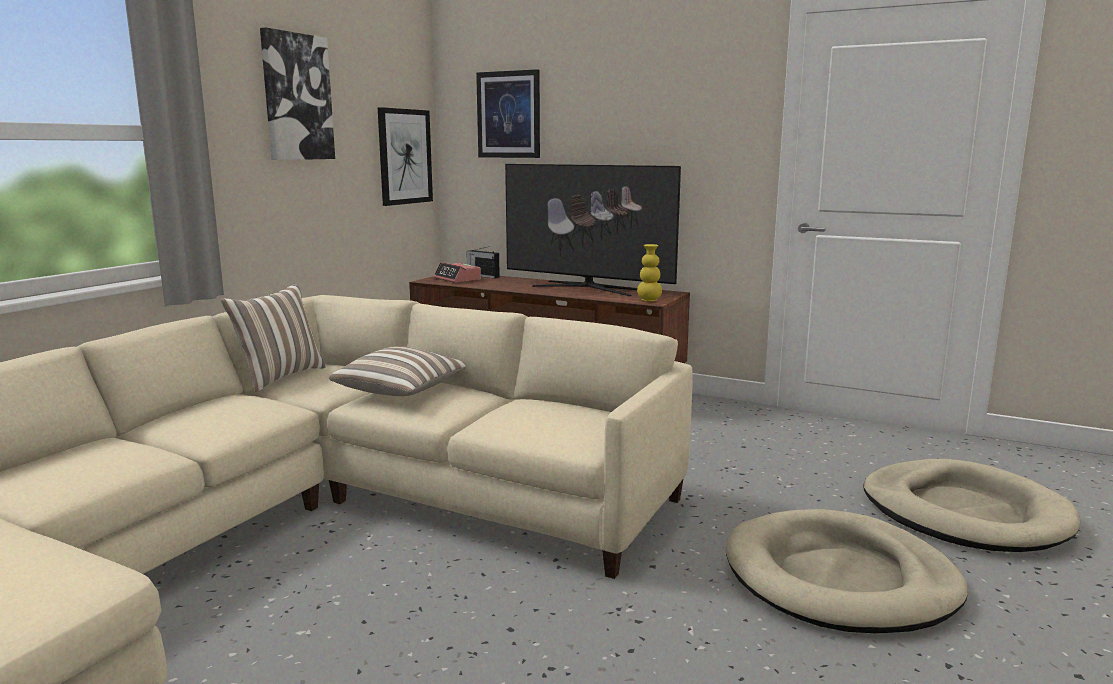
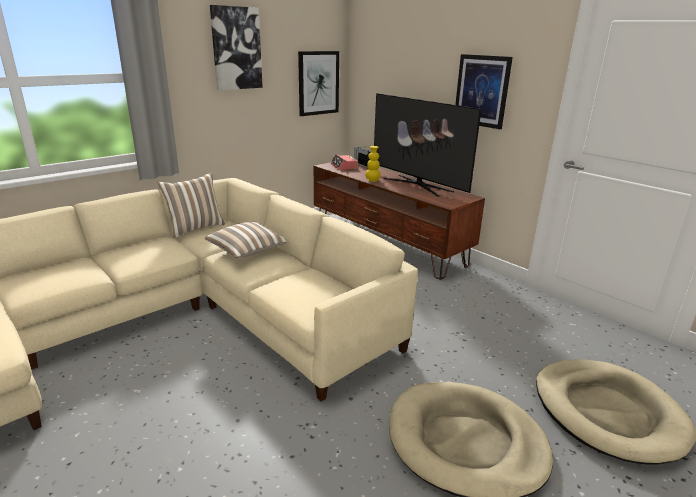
camera: 20 degrees right, 10 degrees up
picture [476,69,540,158] -> picture moved to [455,54,513,129]
yellow vase [637,244,662,302] -> yellow vase moved to [365,146,381,182]

